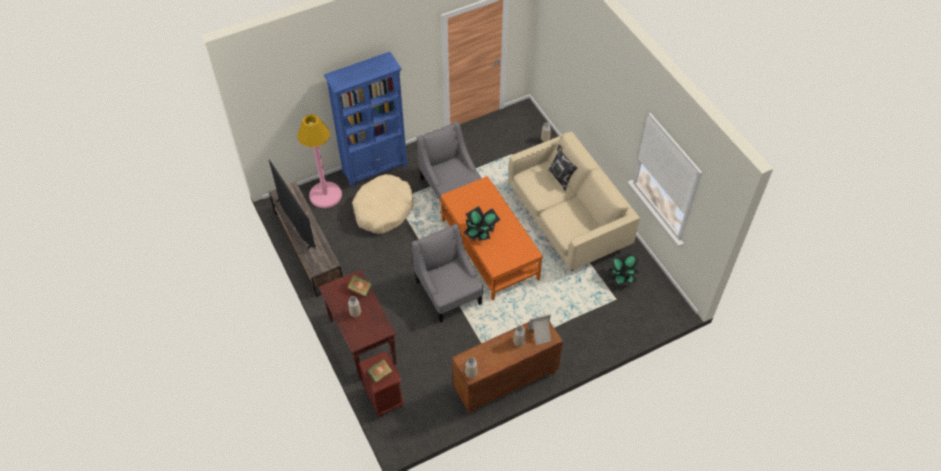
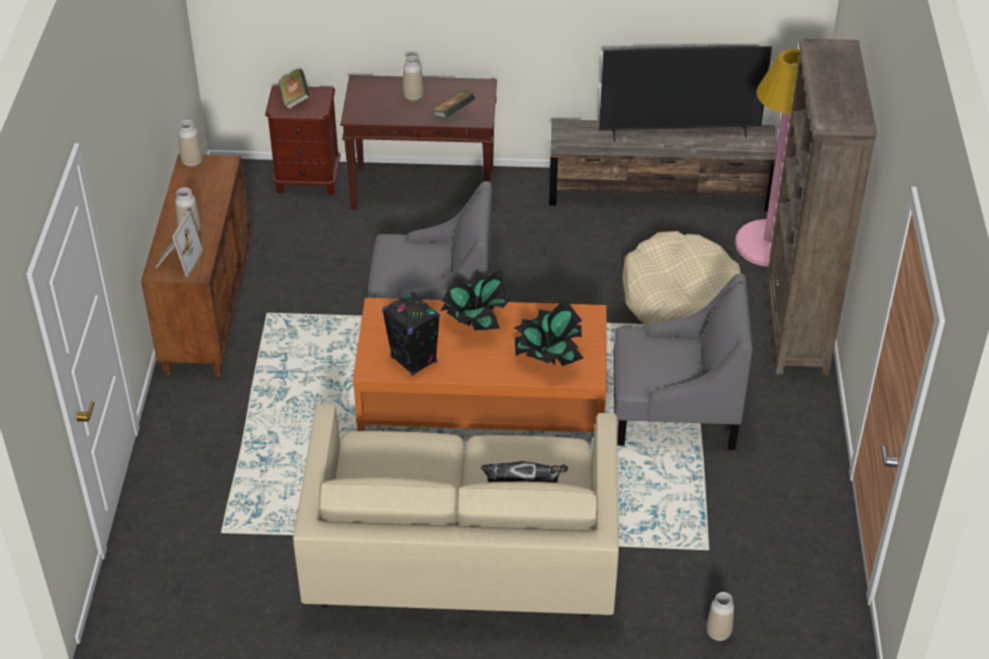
camera: 120 degrees right, 10 degrees down
blue bookcase [324,52,408,188] -> brown bookcase [766,38,877,376]
potted plant [609,251,640,287] -> potted plant moved to [514,299,583,366]
none -> black speaker [382,291,440,376]

